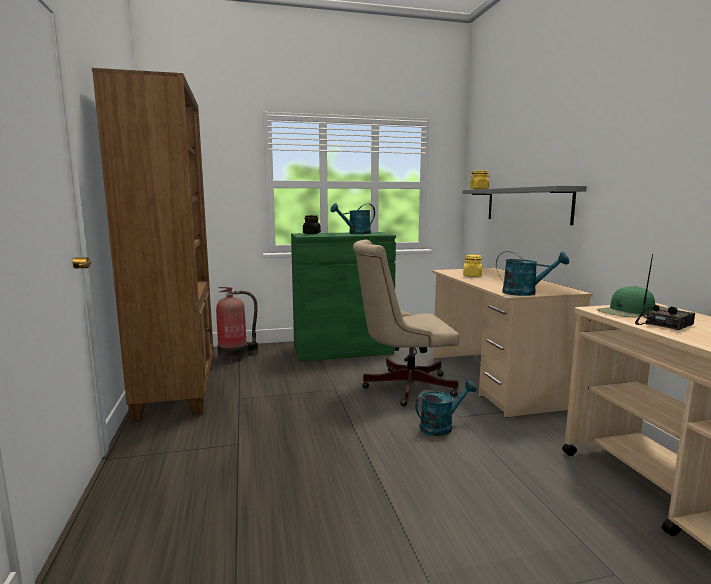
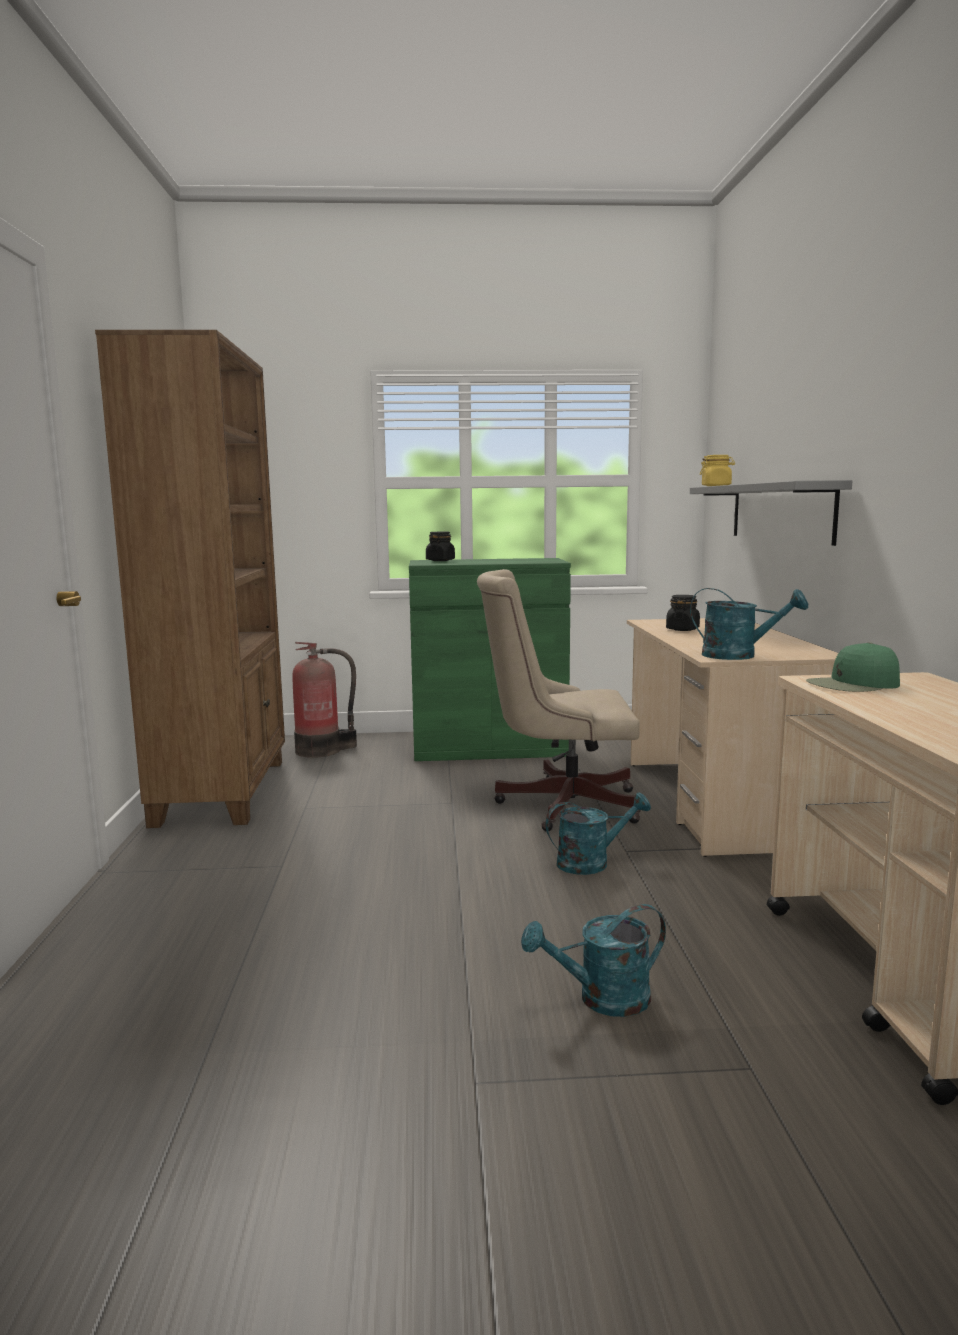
camera: 10 degrees right, 0 degrees up
turquoise watering can [331,203,375,234] -> turquoise watering can moved to [521,904,666,1017]
yellow jar [463,255,482,277] -> black jar [666,595,700,631]
radio [635,254,695,330] -> none

